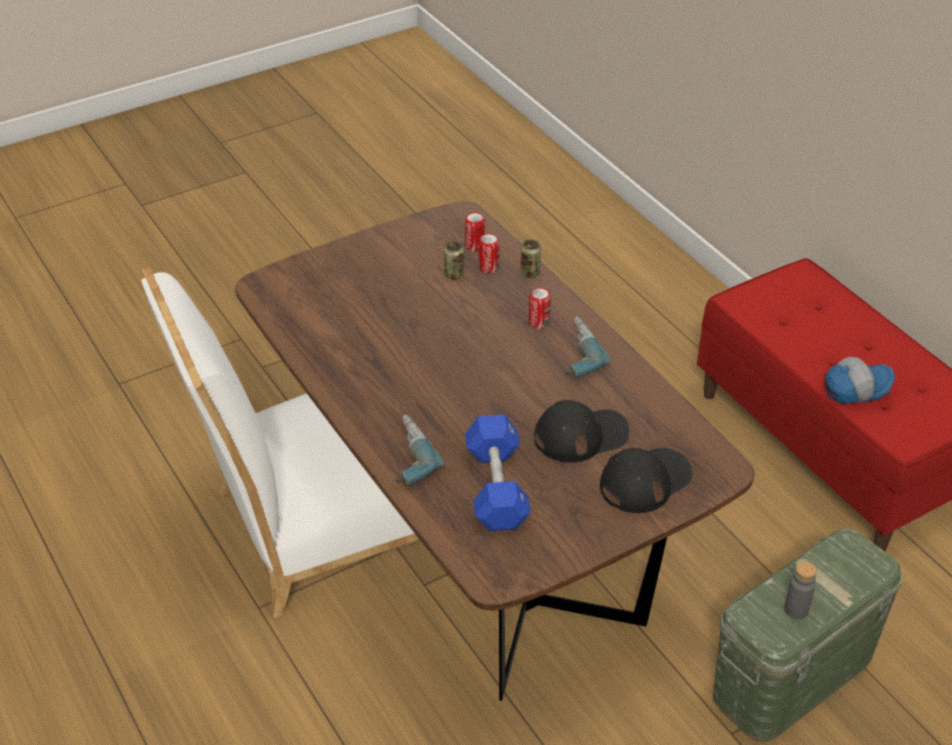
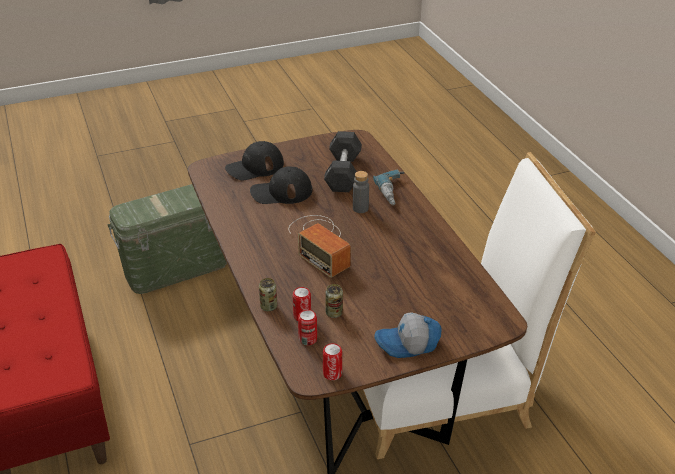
camera: 170 degrees left, 5 degrees down
blue dumbbell [465,415,531,531] -> black dumbbell [324,131,362,192]
can [529,288,551,329] -> can moved to [323,343,342,380]
power drill [564,317,610,377] -> none
grey bottle [784,561,817,619] -> grey bottle moved to [353,171,369,213]
cap [825,357,895,404] -> cap moved to [374,312,442,358]
none -> radio [288,215,351,278]

